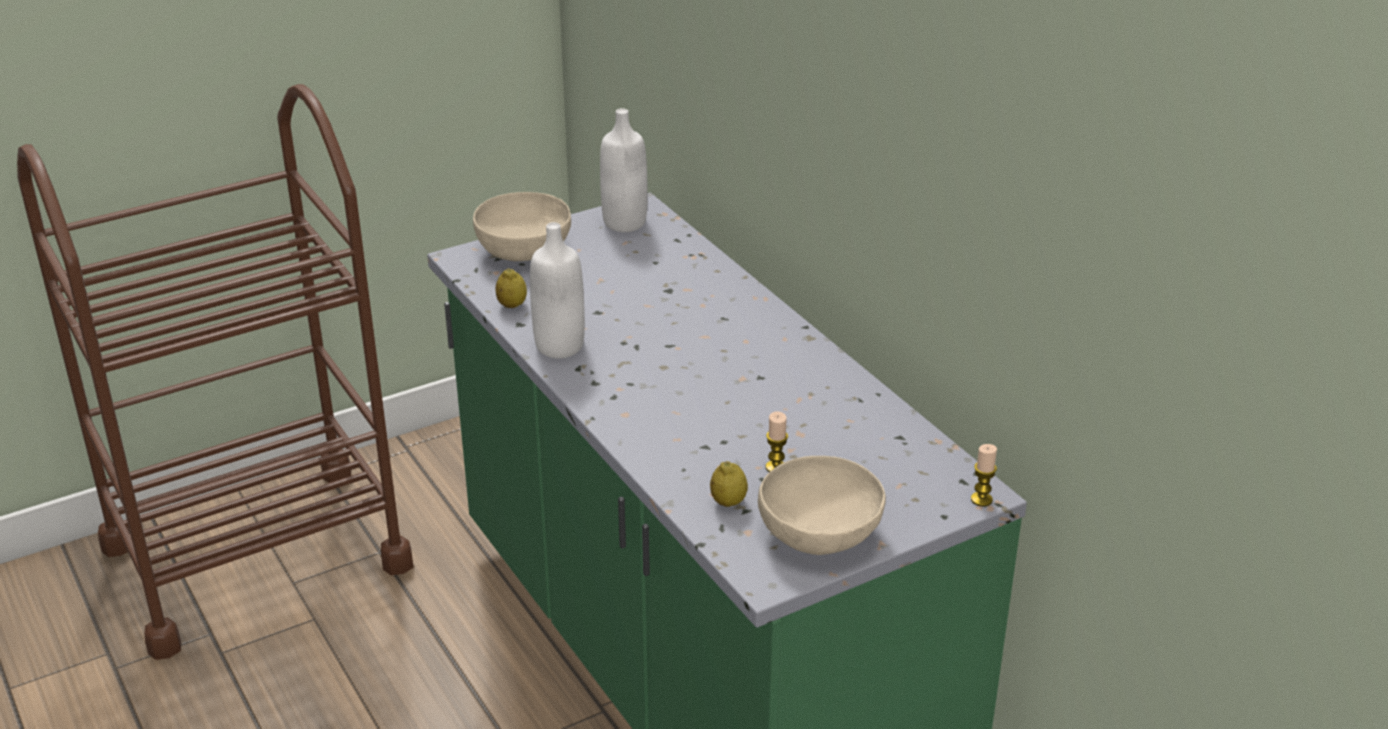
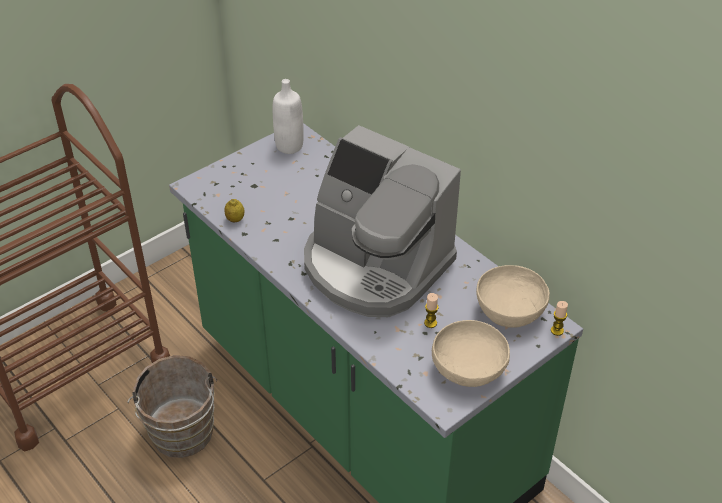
camera: 10 degrees left, 10 degrees up
beige bowl [473,192,571,261] -> beige bowl moved to [476,265,550,327]
white bottle [530,222,585,359] -> none
lemon [710,461,748,507] -> none
none -> brown bucket [127,355,217,458]
none -> coffee machine [304,125,461,317]

